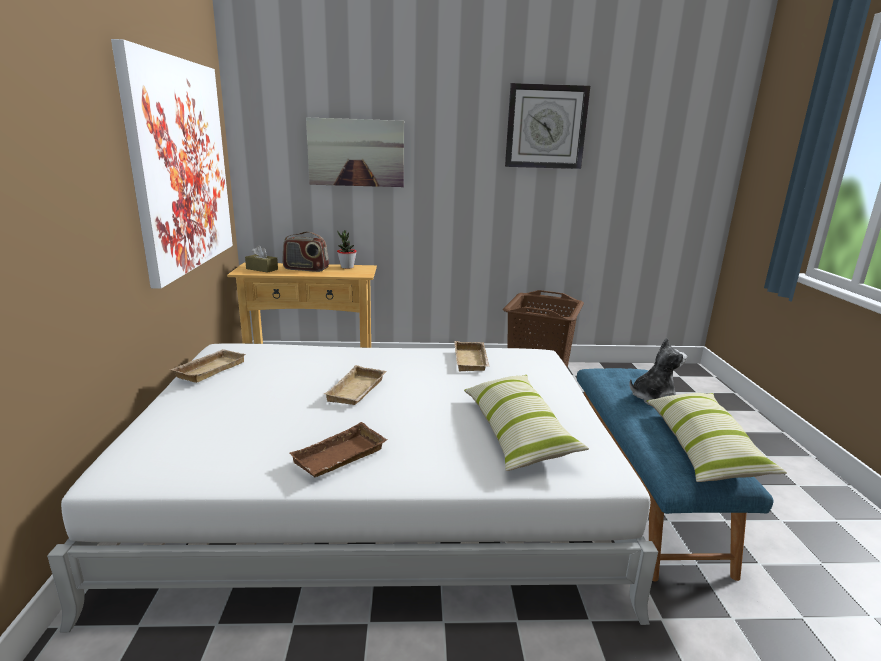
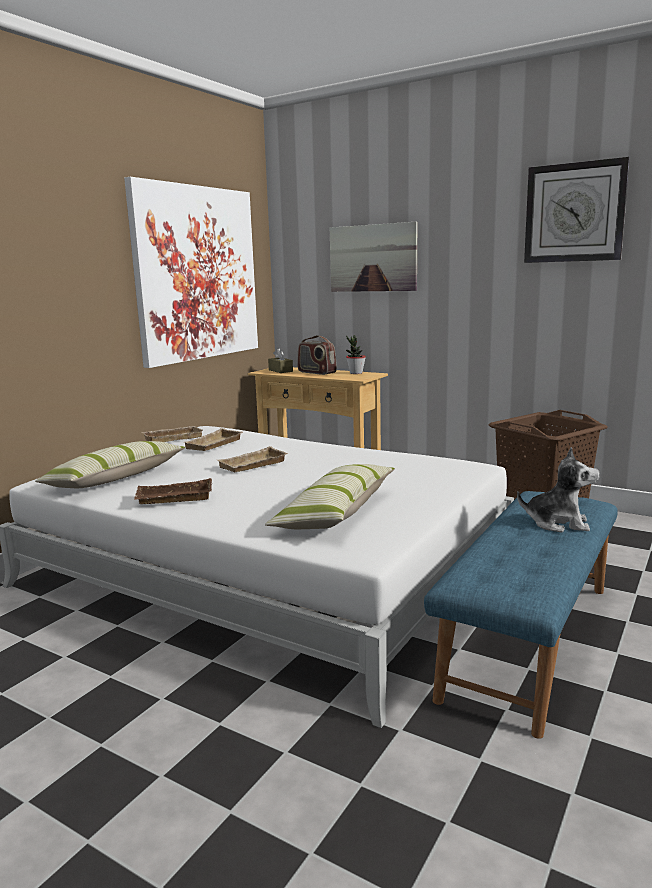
camera: 35 degrees right, 5 degrees down
beige tray [454,341,490,371] -> beige tray moved to [184,428,243,451]
pillow [646,393,787,482] -> pillow moved to [35,441,185,488]

